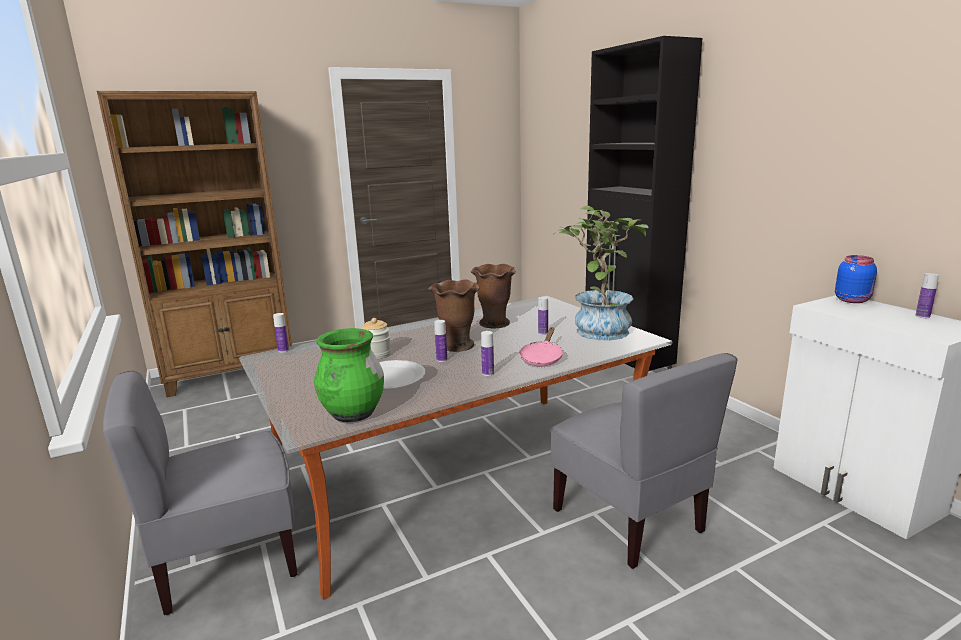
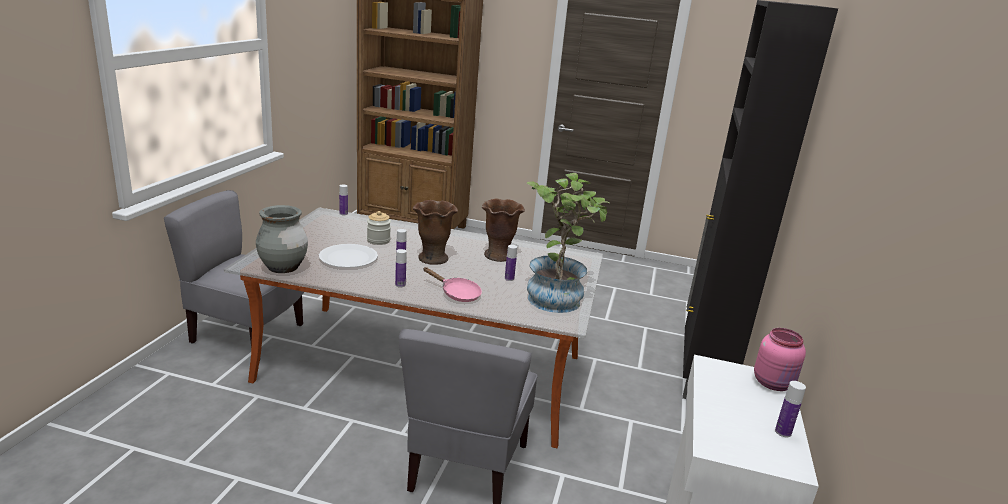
camera: 40 degrees right, 5 degrees up
green vase [314,328,384,422] -> grey vase [256,205,308,273]
pink frying pan [519,327,563,366] -> pink frying pan turned 120 degrees counterclockwise [423,267,482,302]
blue jar [835,255,877,303] -> pink jar [754,328,806,391]

